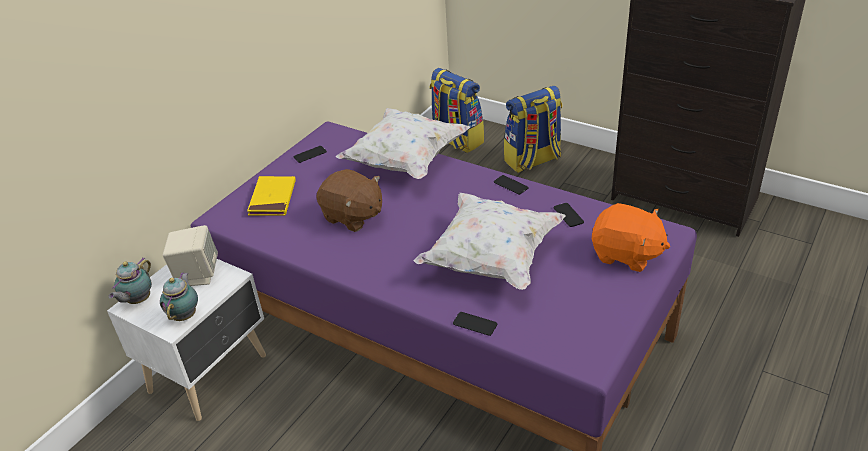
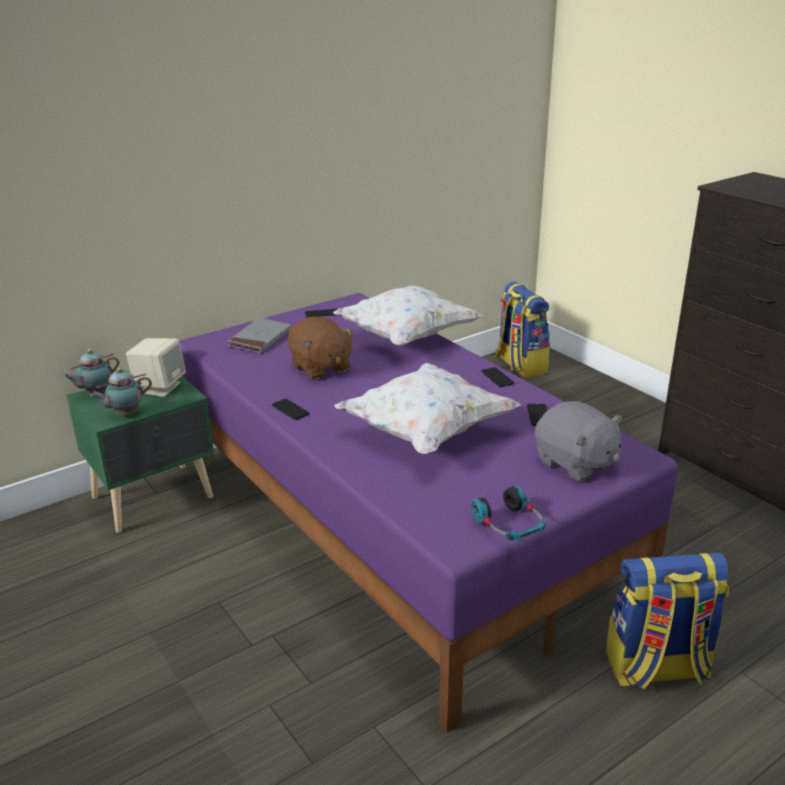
camera: 20 degrees right, 10 degrees down
white nightstand [107,259,266,421] -> green nightstand [67,376,214,533]
teapot [160,272,198,321] -> teapot turned 150 degrees counterclockwise [90,368,152,415]
yellow book [247,176,296,216] -> grey book [228,318,292,353]
phone [453,312,497,336] -> phone moved to [272,399,309,420]
backpack [504,85,562,173] -> backpack moved to [606,552,729,689]
orange plush toy [592,203,670,272] -> grey plush toy [535,401,623,482]
none -> headphones [471,485,546,541]

